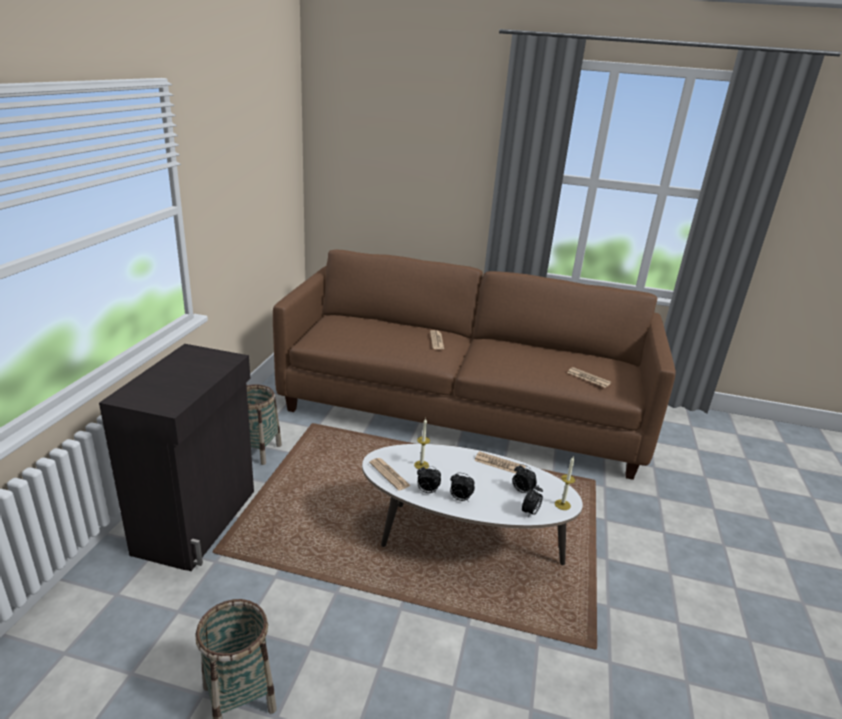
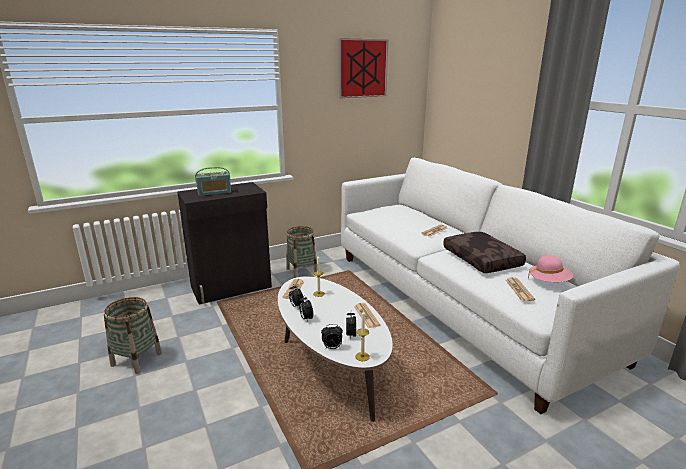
camera: 50 degrees right, 5 degrees down
brown sofa [273,249,676,480] -> white sofa [341,158,680,414]
none -> radio [195,167,231,196]
none -> picture [339,38,388,98]
none -> brown pillow [443,232,526,273]
none -> pink hat [528,255,573,282]

